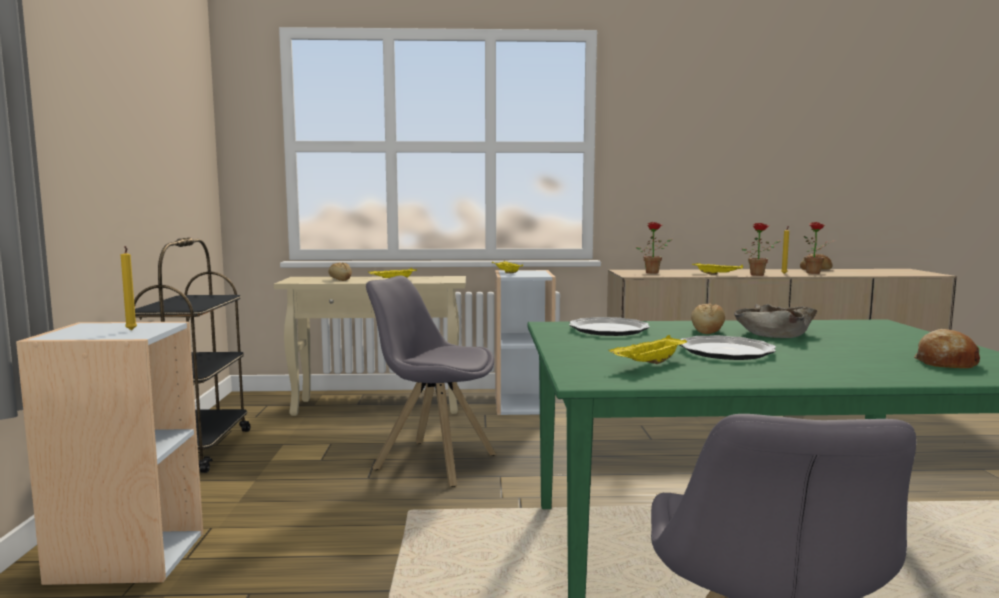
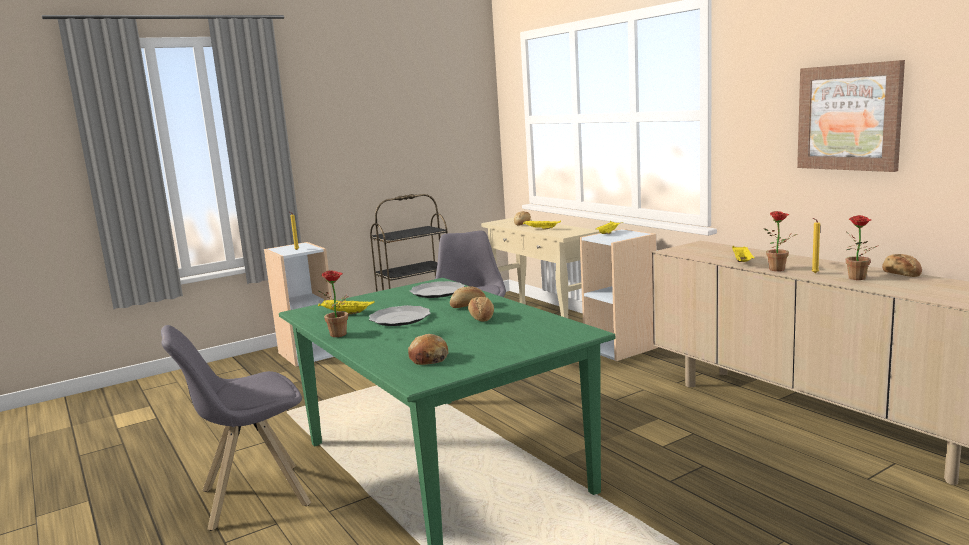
camera: 60 degrees right, 5 degrees up
potted plant [636,222,673,273] -> potted plant moved to [317,270,349,337]
beige bowl [734,304,817,338] -> bread [468,297,494,322]
none -> picture [797,60,905,172]

